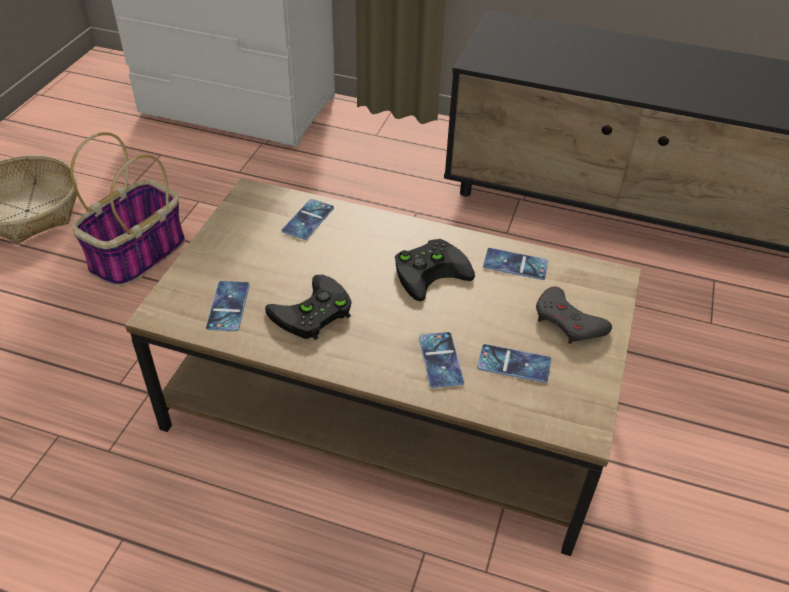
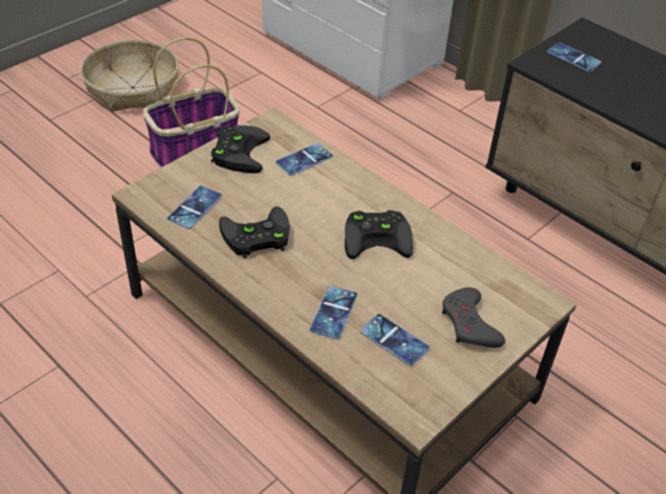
camera: 25 degrees right, 0 degrees up
phone [483,248,548,280] -> phone moved to [547,42,601,72]
none -> black game controller [211,125,270,173]

